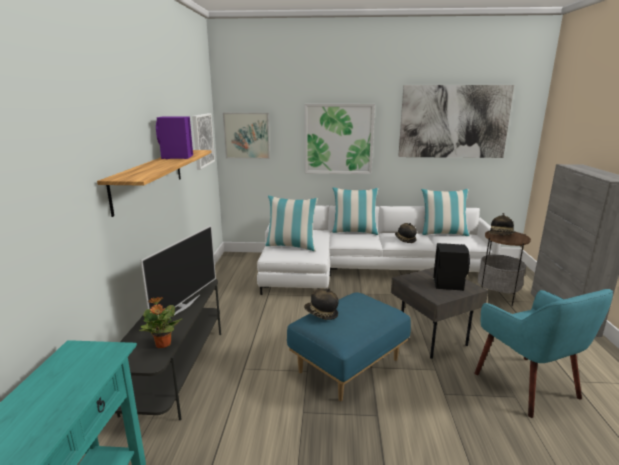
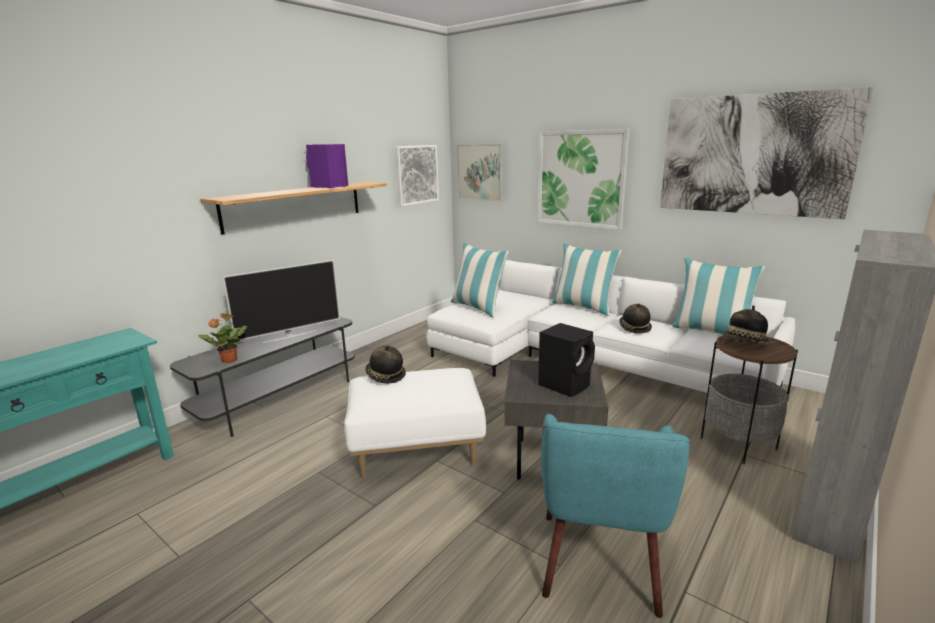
camera: 35 degrees right, 0 degrees up
blue ottoman [287,292,411,401] -> white ottoman [344,368,486,478]

